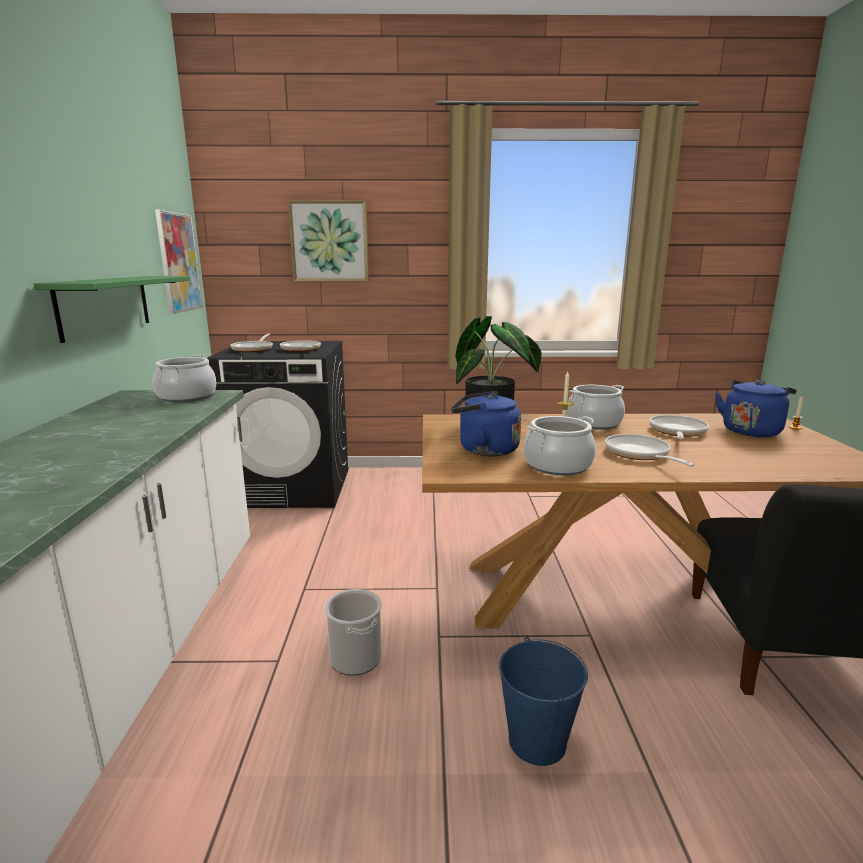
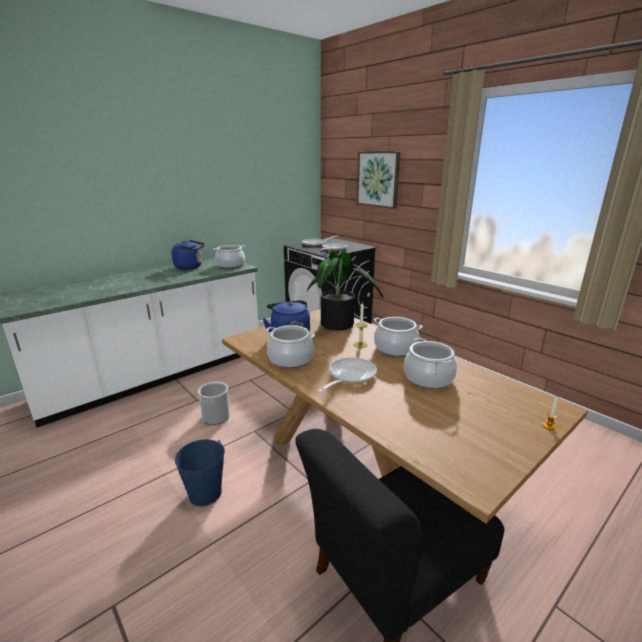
camera: 50 degrees right, 5 degrees up
green shelf [33,276,190,343] -> none
picture [155,209,203,314] -> none
frying pan [649,415,709,439] -> cooking pot [404,338,457,389]
blue kettle [715,380,797,437] -> blue kettle moved to [172,240,205,270]

